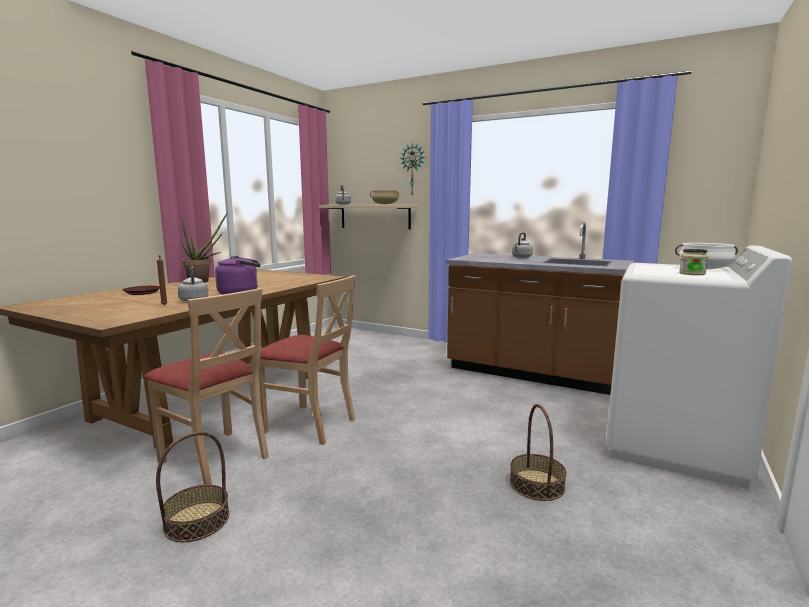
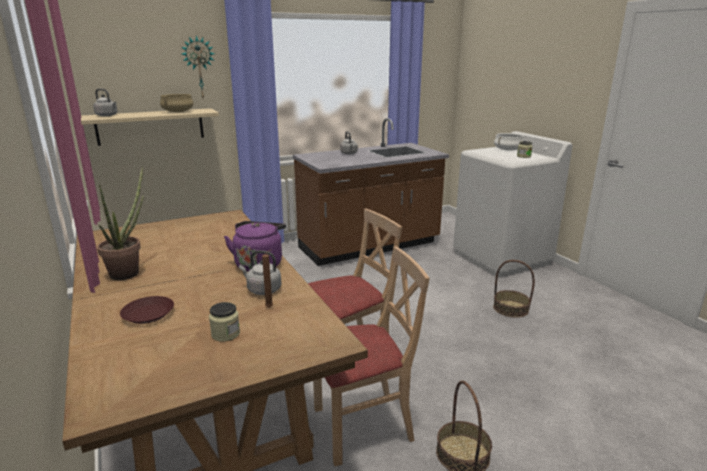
camera: 55 degrees left, 10 degrees up
none -> jar [209,302,240,342]

